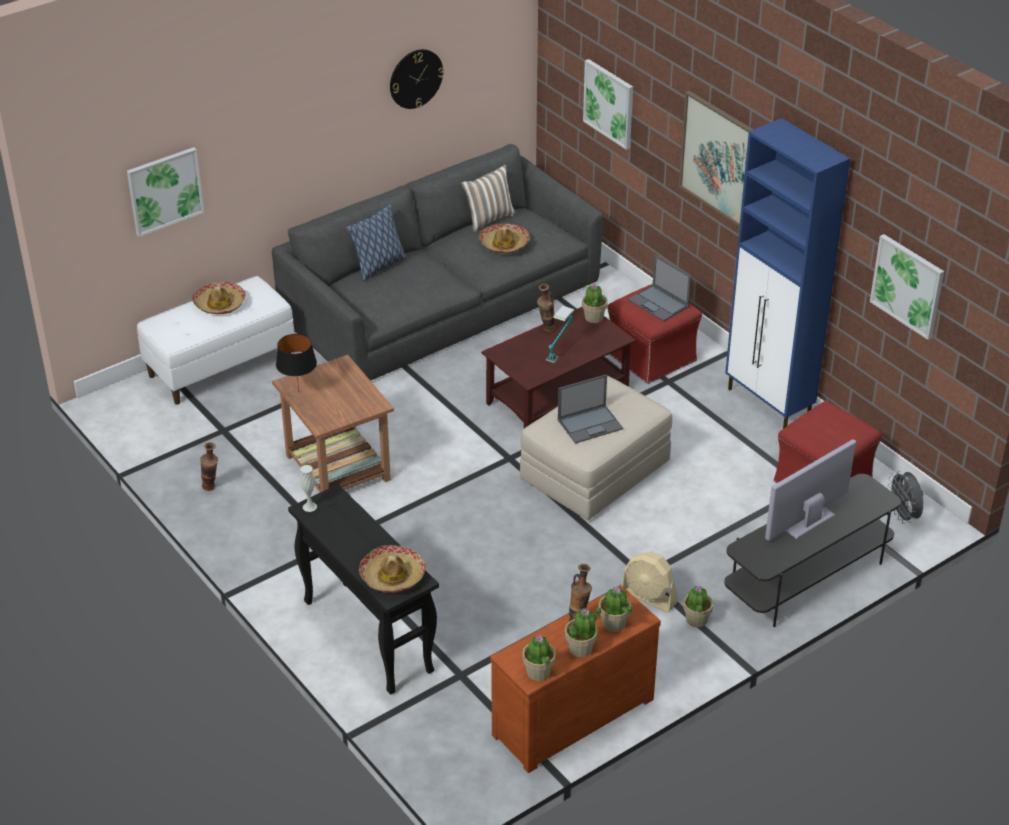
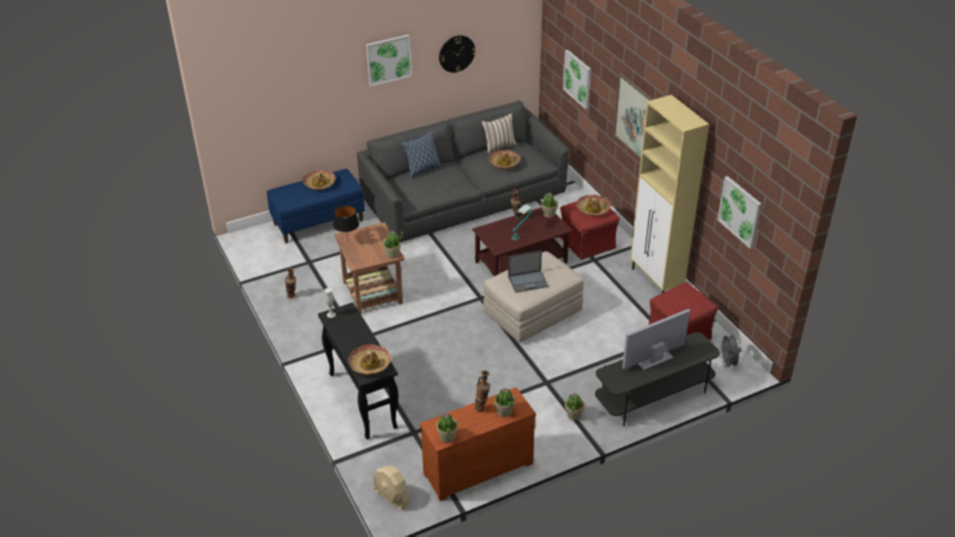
camera: 10 degrees right, 0 degrees up
picture [127,147,205,237] -> picture moved to [366,34,412,87]
white bench [137,276,294,405] -> blue bench [267,169,365,243]
potted plant [565,607,601,658] -> potted plant moved to [383,231,403,259]
beige fan [621,552,678,613] -> beige fan moved to [374,466,411,511]
laptop [628,255,691,322] -> hat [576,195,611,216]
blue cabinet [725,118,850,429] -> beige cabinet [630,95,709,293]

